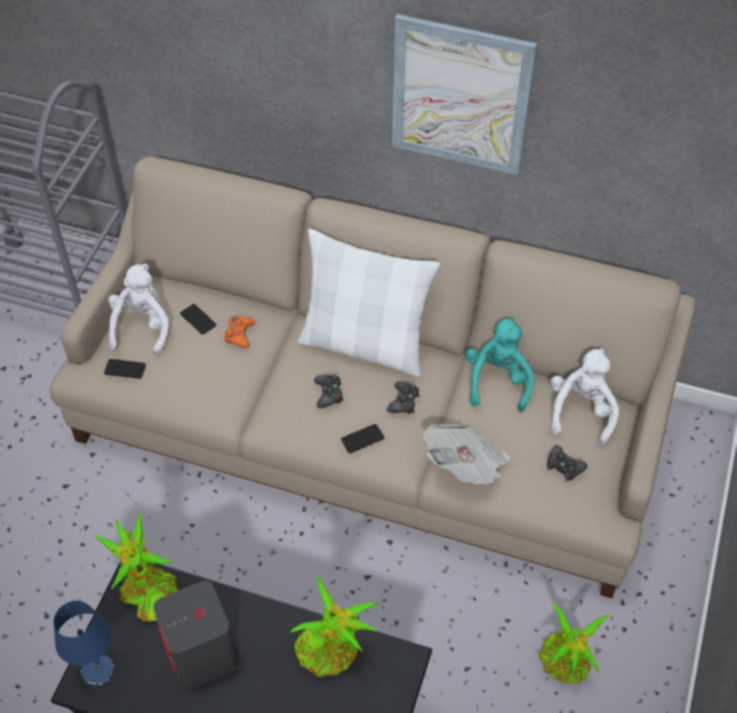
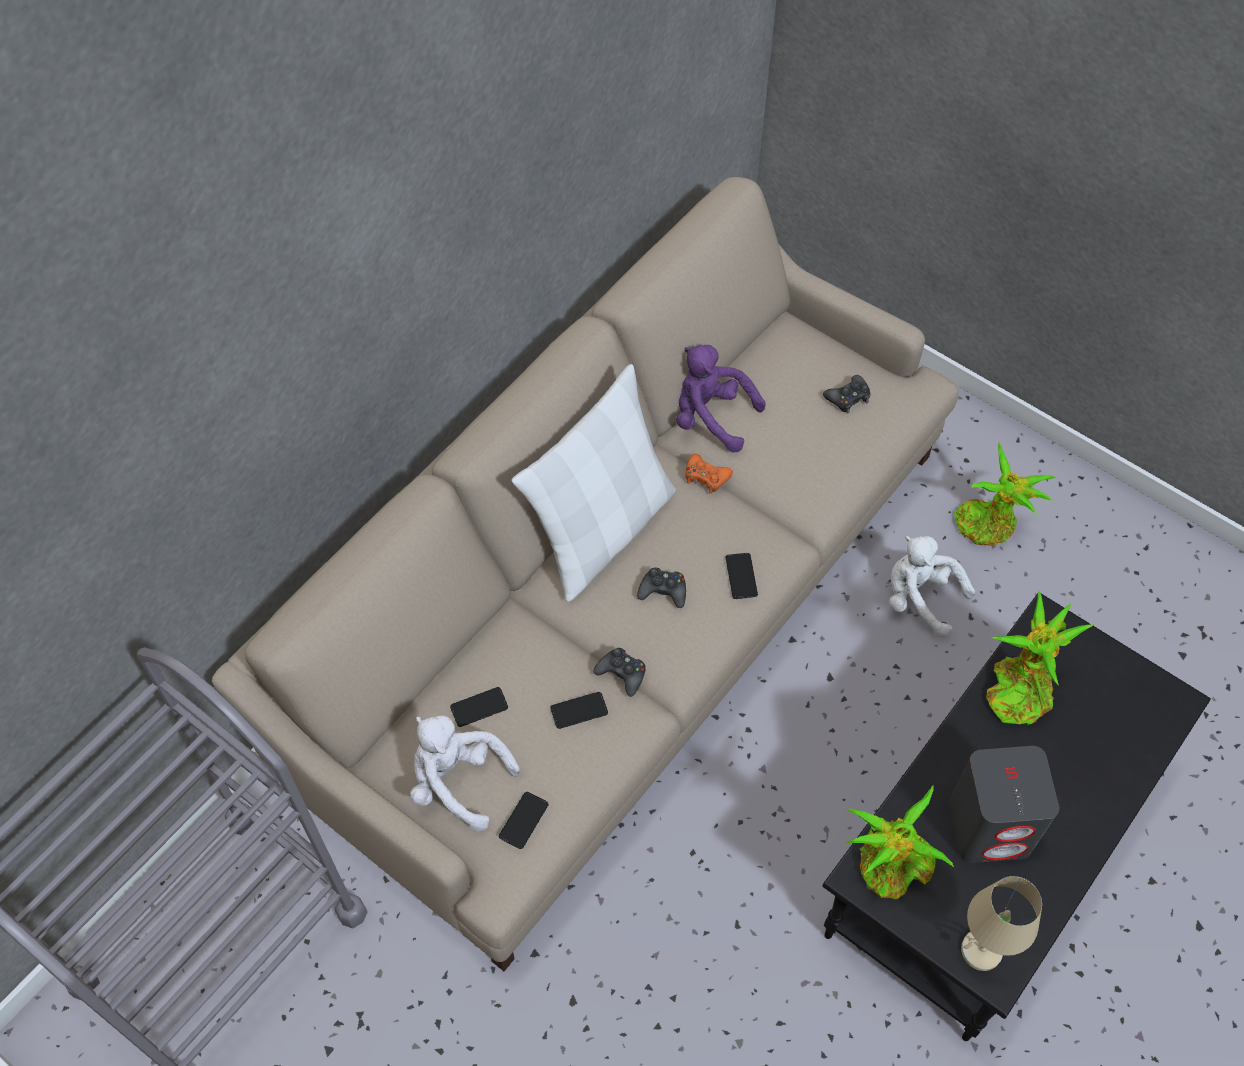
camera: 70 degrees left, 5 degrees up
blue table lamp [54,601,114,686] -> beige table lamp [961,876,1042,971]
orange game controller [225,316,255,348] -> orange game controller moved to [685,454,733,494]
black game controller [387,381,420,414] -> black game controller moved to [594,648,646,697]
picture [392,14,537,175] -> none
newspaper [423,424,510,486] -> none
turquoise plush toy [466,317,535,412] -> purple plush toy [676,345,766,453]
white plush toy [550,348,619,445] -> white plush toy moved to [889,536,975,638]
none -> phone [550,692,608,729]

